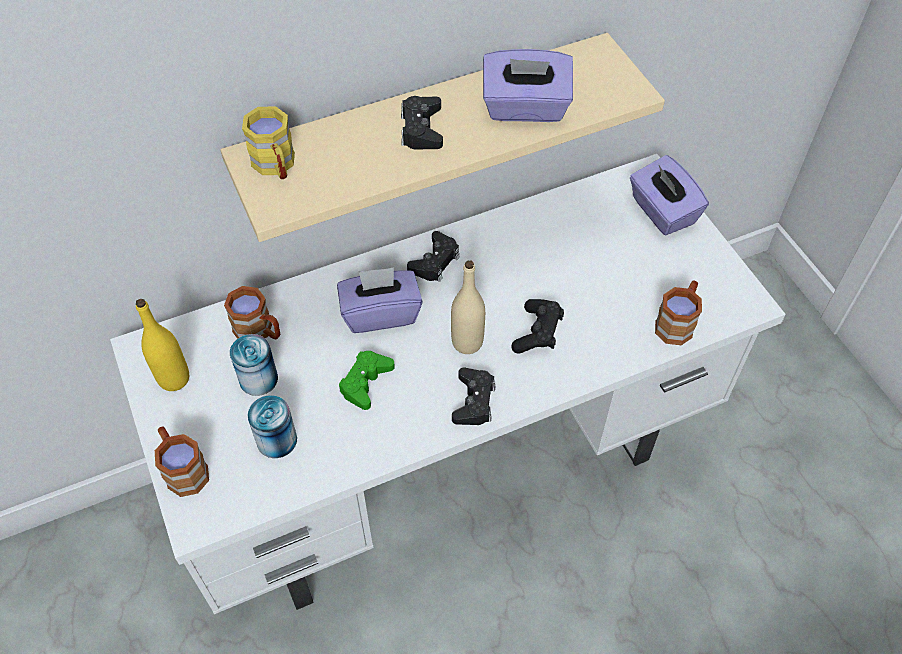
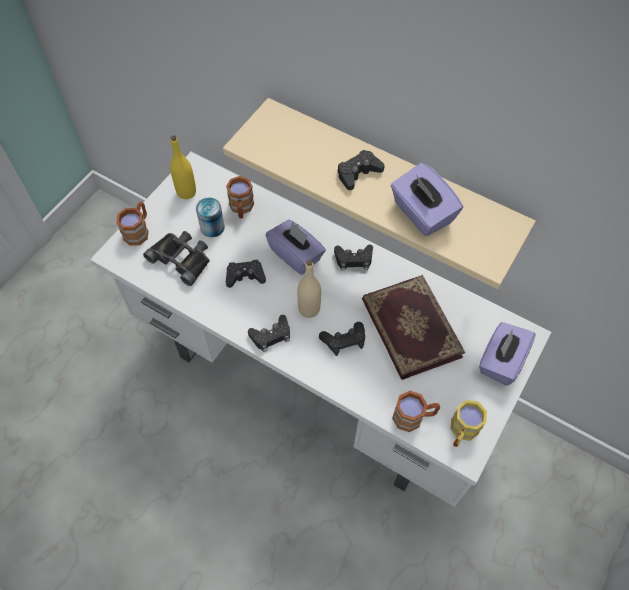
camera: 55 degrees right, 5 degrees up
yellow mug [242,106,295,179] -> yellow mug moved to [451,400,487,447]
can [247,395,297,458] -> black binoculars [143,231,210,286]
green game controller [339,351,395,410] -> black game controller [226,259,266,288]
none -> book [362,275,465,380]

